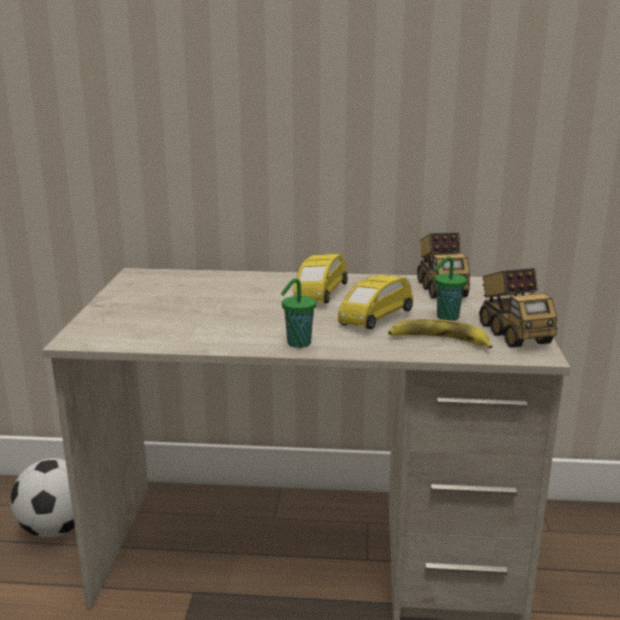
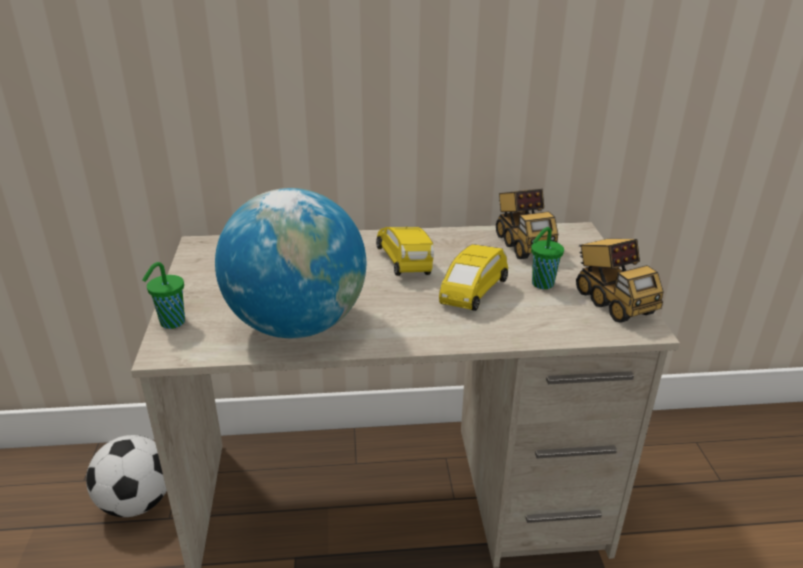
camera: 10 degrees left, 10 degrees up
green cup [281,278,316,348] -> green cup moved to [142,262,185,329]
yellow toy car [293,254,348,303] -> yellow toy car turned 150 degrees clockwise [376,225,434,276]
banana [388,319,493,349] -> none
none -> globe [215,188,366,338]

